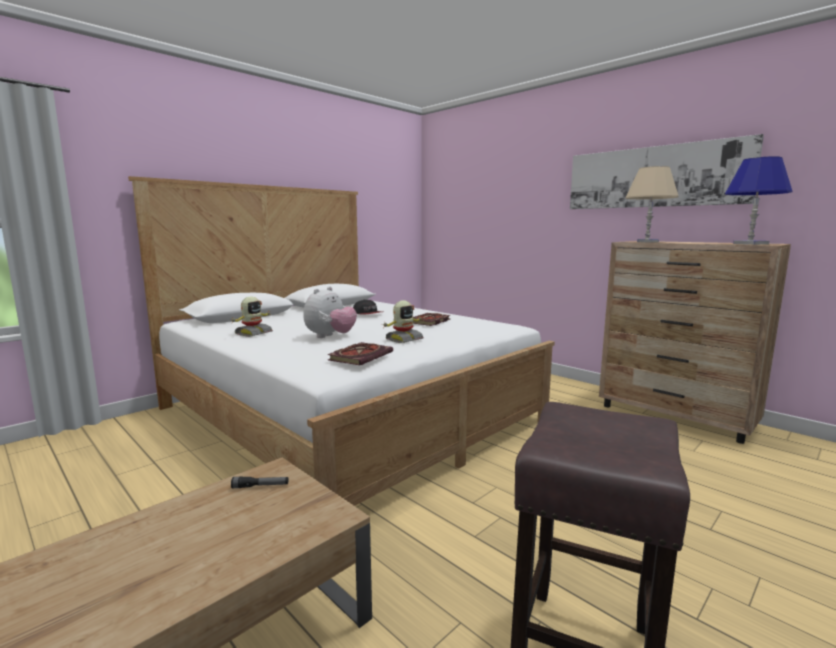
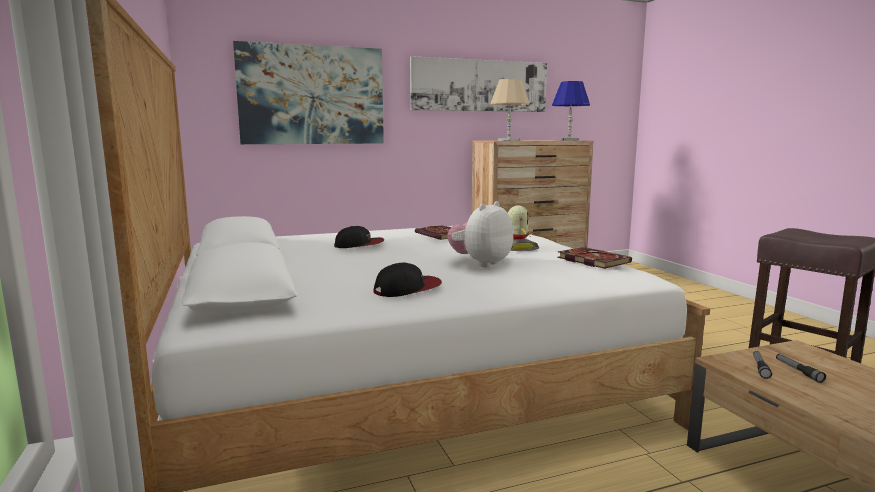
camera: 65 degrees left, 0 degrees up
toy robot [232,296,273,337] -> cap [373,263,442,297]
plush toy [303,286,357,338] -> plush toy turned 105 degrees counterclockwise [447,201,513,268]
none -> picture [233,41,384,144]
none -> flashlight [776,354,826,383]

